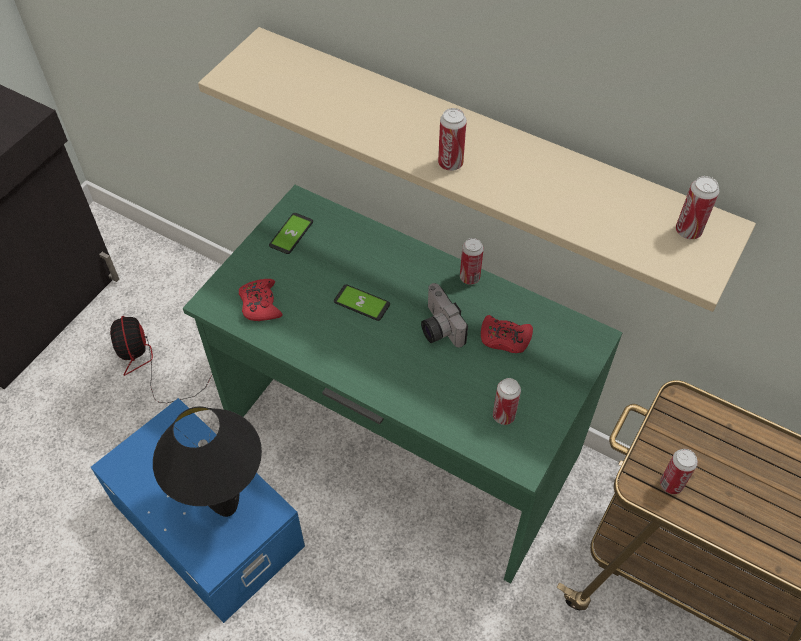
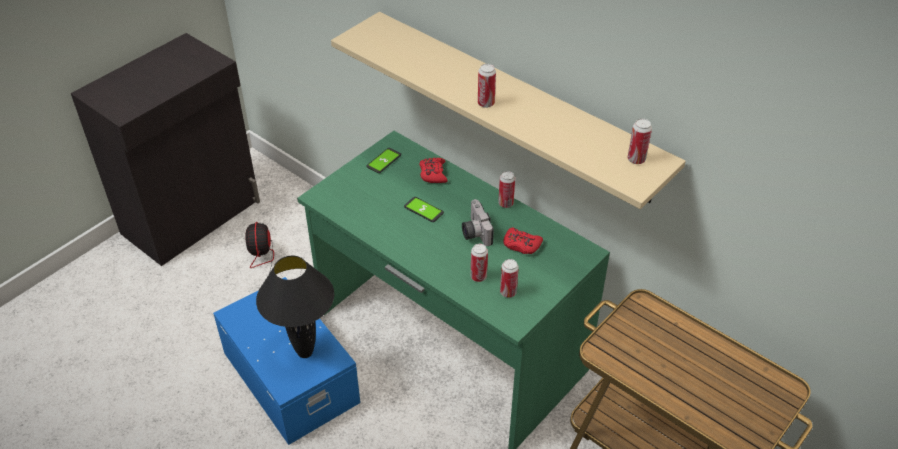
camera: 10 degrees right, 10 degrees down
red game controller [239,279,283,321] -> red game controller moved to [420,158,448,183]
can [660,449,698,494] -> can moved to [471,244,488,282]

